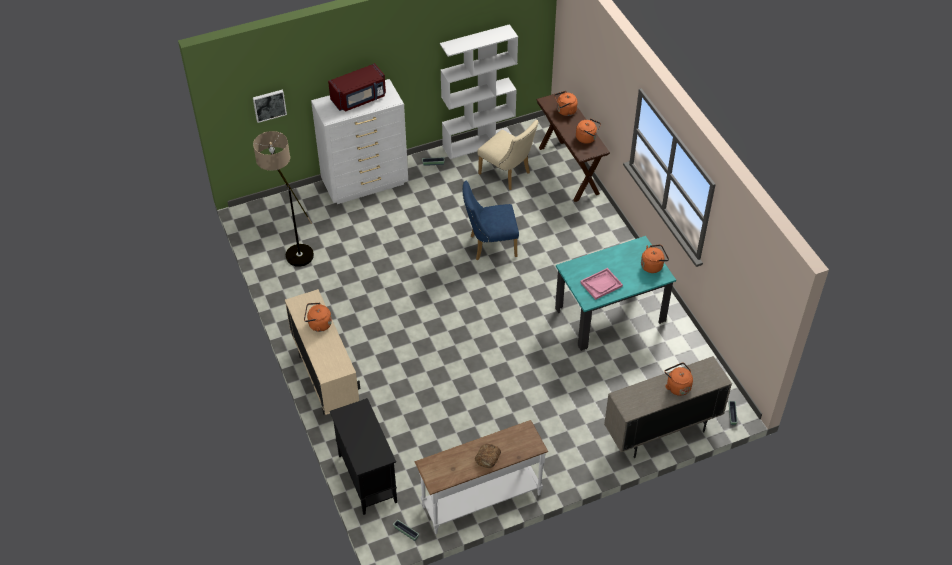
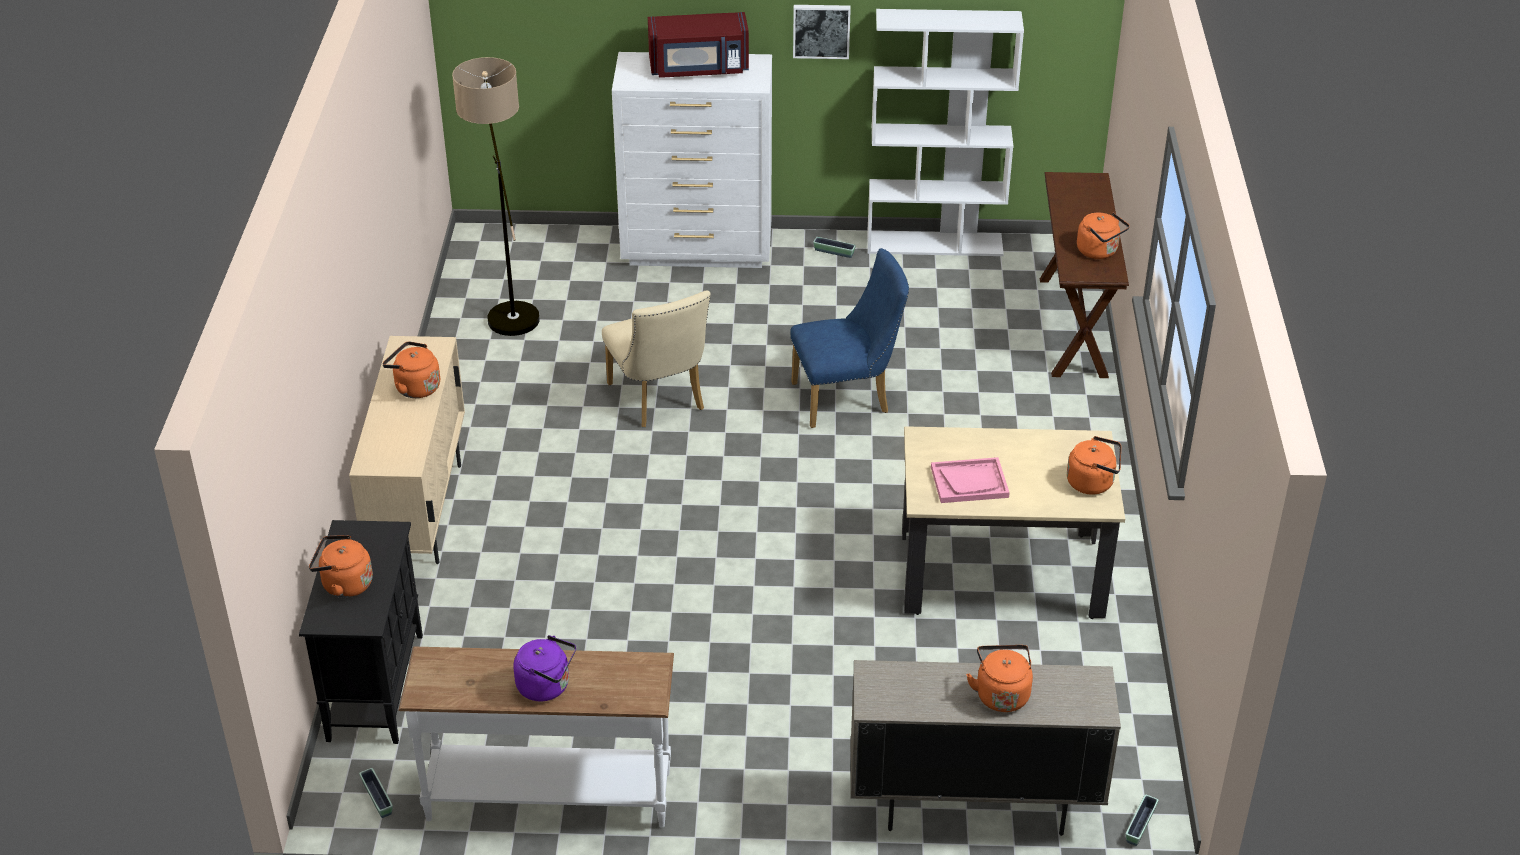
camera: 25 degrees right, 10 degrees down
picture [253,90,287,123] -> picture moved to [793,5,851,59]
blue chair [462,181,519,260] -> blue chair turned 150 degrees clockwise [790,248,909,428]
bread [475,444,501,468] -> purple kettle [513,635,576,701]
beige chair [477,120,539,190] -> beige chair moved to [602,291,711,427]
orange kettle [554,91,578,116] -> orange kettle moved to [309,535,373,598]
turquoise dining table [555,236,676,351] -> beige dining table [902,426,1125,619]

